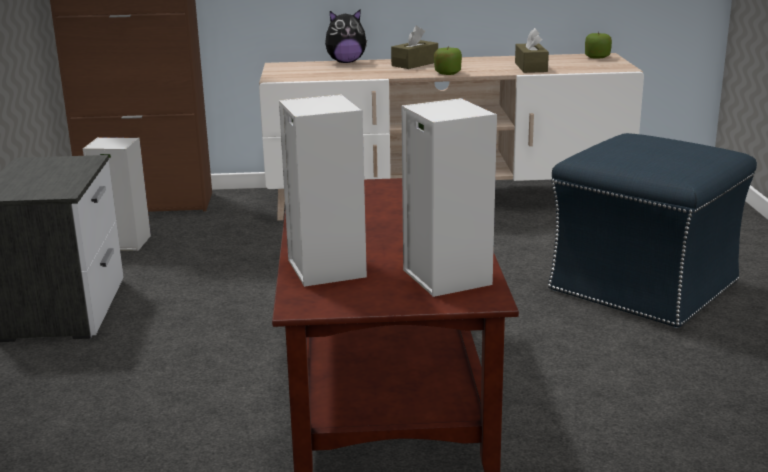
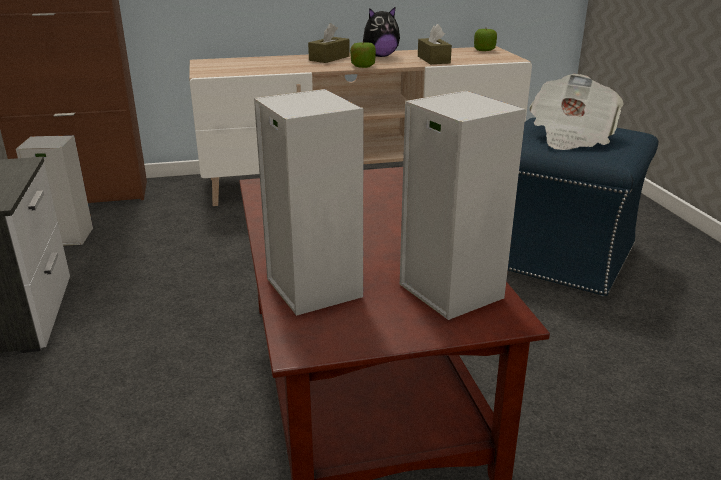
camera: 10 degrees left, 5 degrees up
plush toy [325,10,367,63] -> plush toy moved to [363,7,400,57]
none -> newspaper [529,74,624,150]

